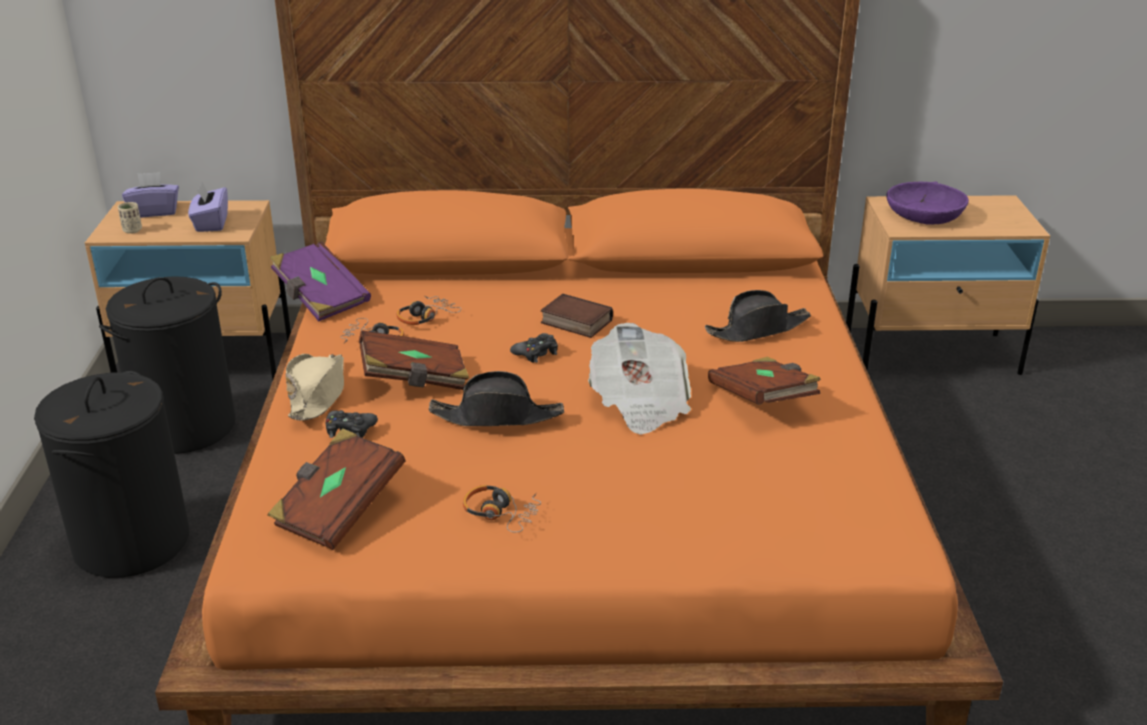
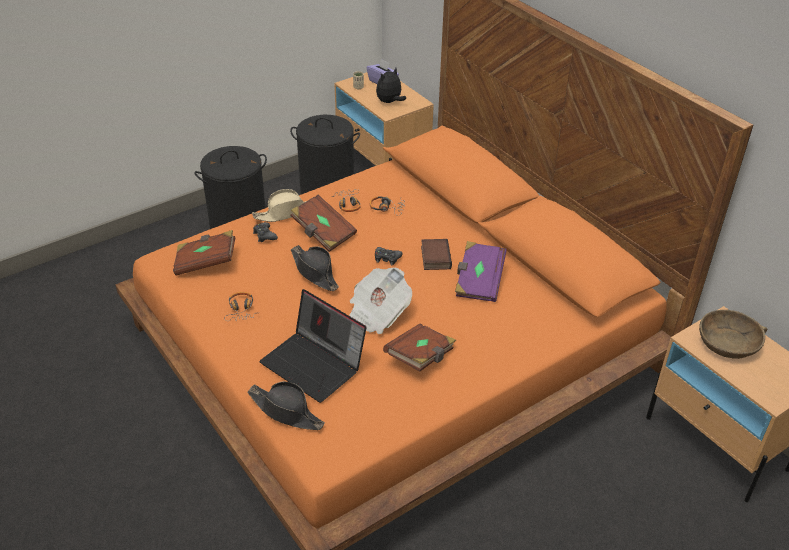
camera: 55 degrees right, 10 degrees up
purple tissue box [188,182,228,232] -> plush toy [376,68,406,103]
purple book [270,242,371,321] -> purple book moved to [455,241,507,302]
black hat [705,290,811,342] -> black hat moved to [247,381,325,430]
purple bowl [886,182,969,224] -> brown bowl [699,310,767,359]
none -> laptop [259,289,367,403]

